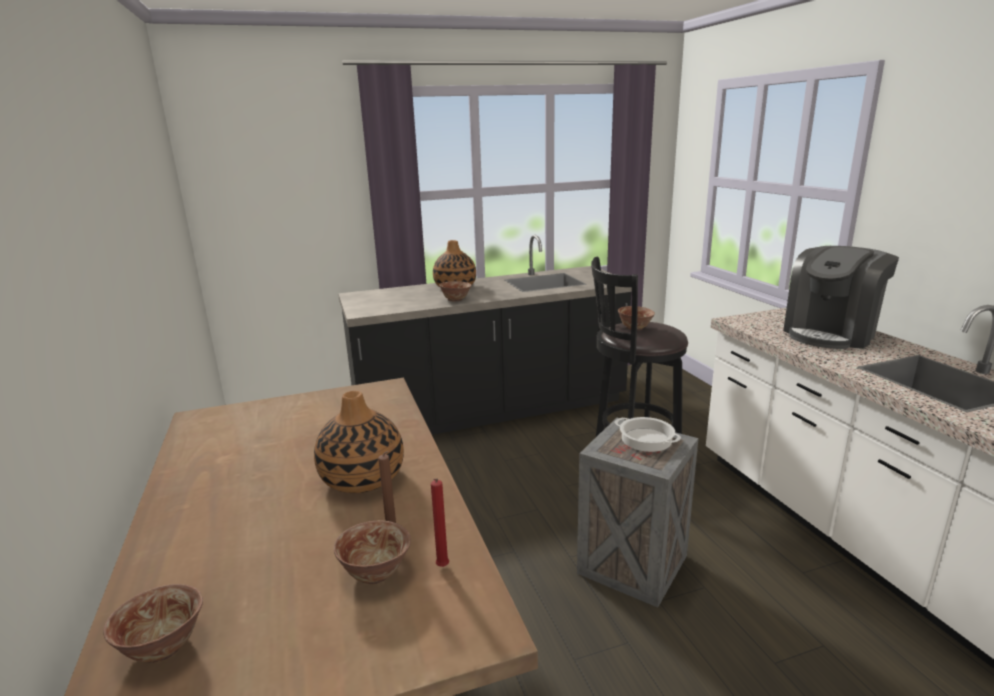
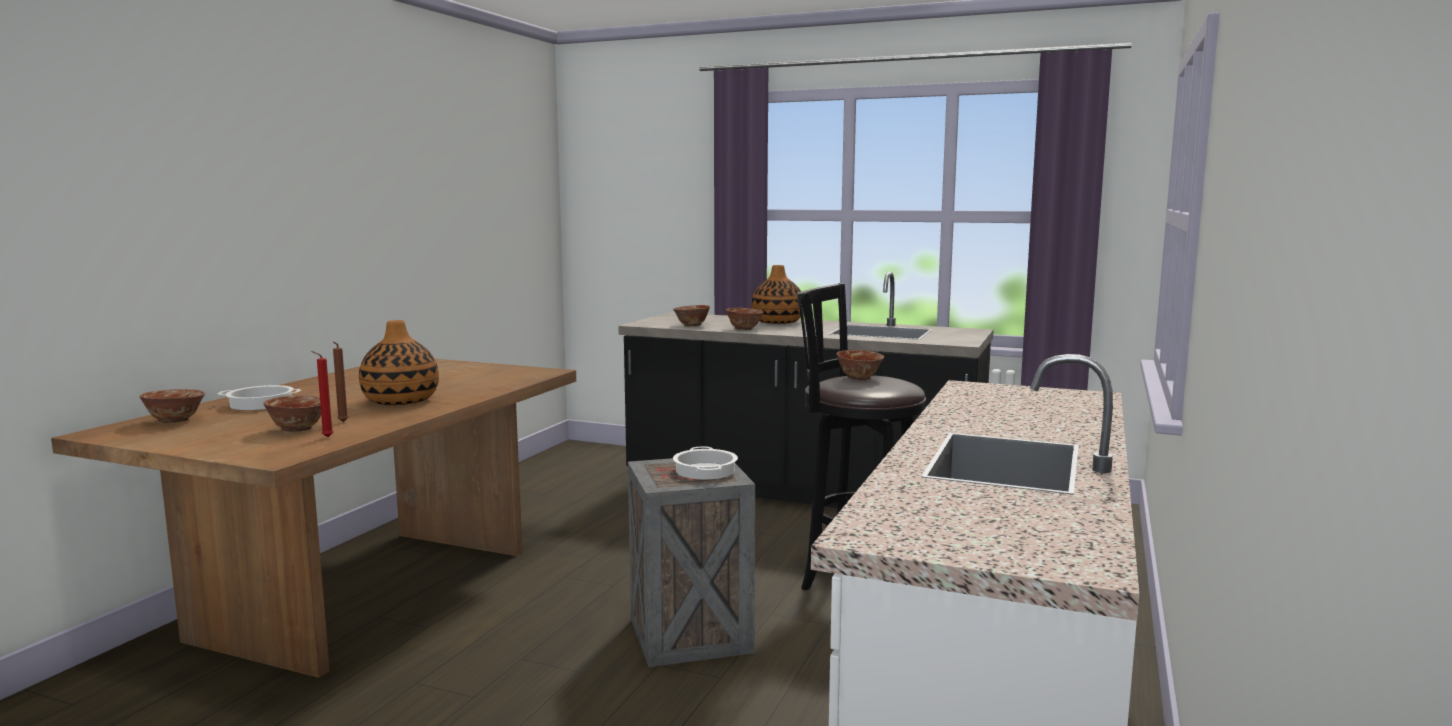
camera: 40 degrees right, 10 degrees down
coffee machine [783,246,899,349] -> none
none -> cooking pot [217,385,301,410]
none -> bowl [673,305,710,327]

